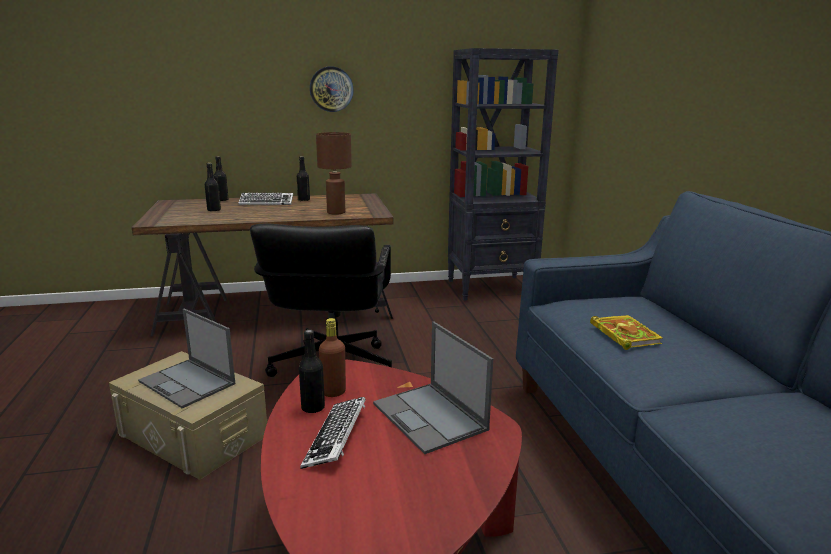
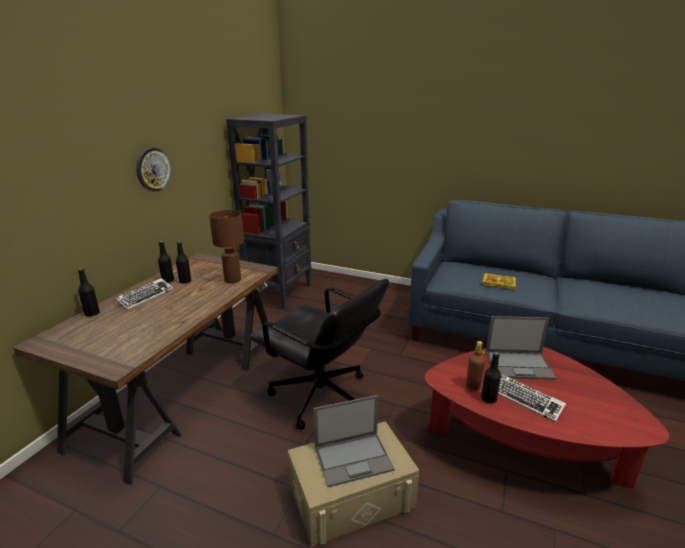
camera: 55 degrees left, 5 degrees up
black bottle [205,163,221,212] -> black bottle moved to [176,241,191,284]

